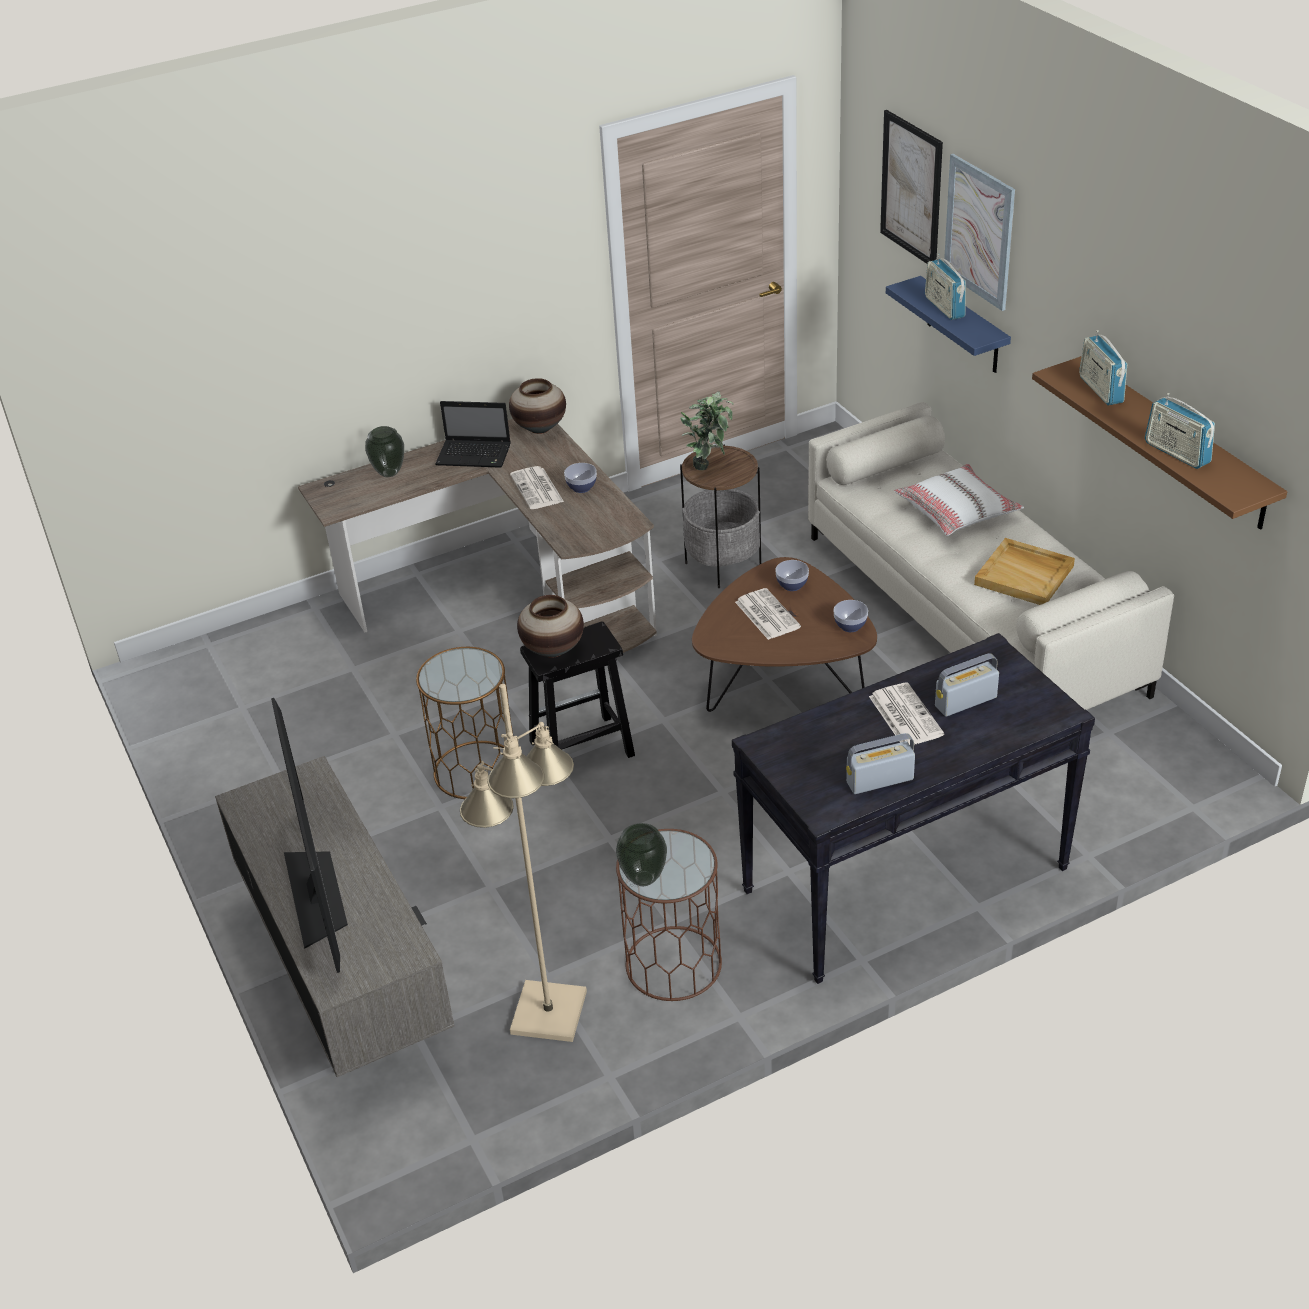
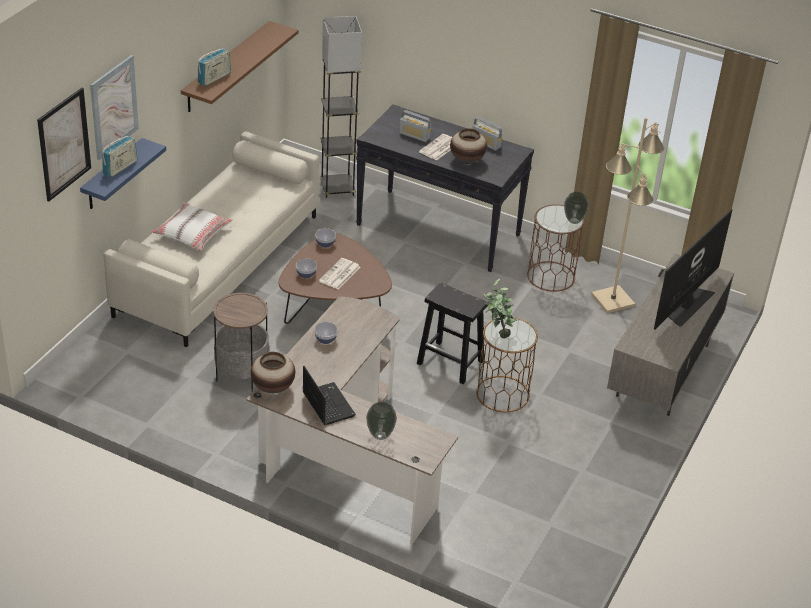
camera: 130 degrees left, 0 degrees up
newspaper [510,466,564,509] -> none
vase [517,595,584,658] -> vase moved to [450,128,487,164]
potted plant [680,391,734,470] -> potted plant moved to [484,278,517,338]
beige tray [974,538,1075,605] -> none
radio [1145,393,1215,469] -> none
none -> grey floor lamp [320,16,362,198]

